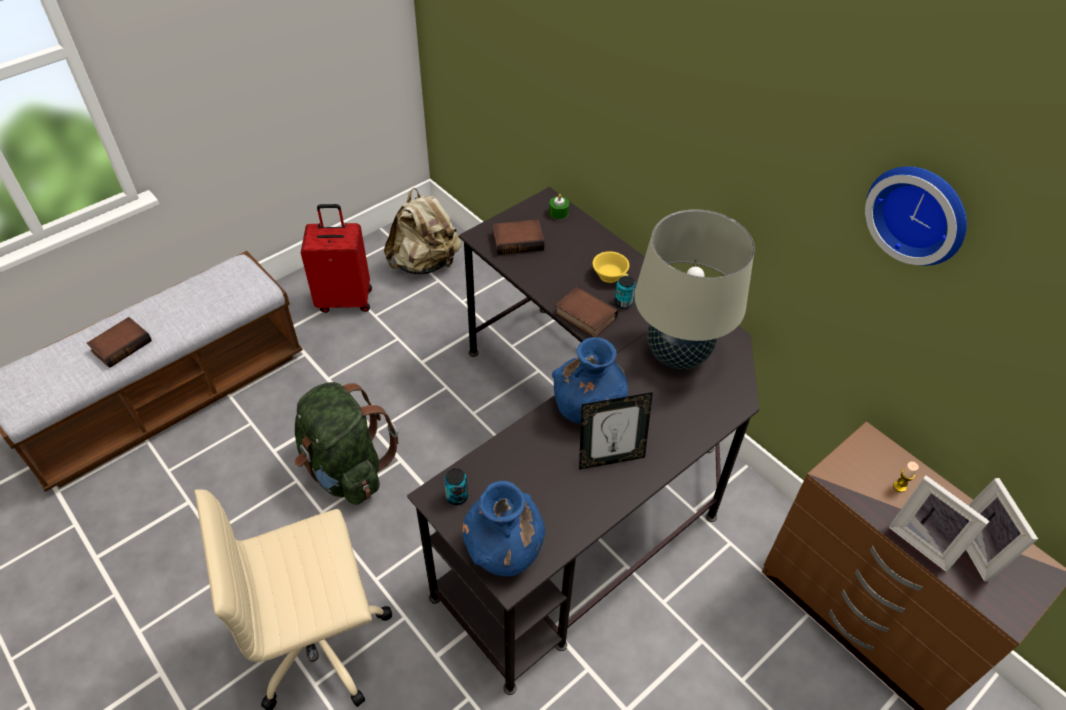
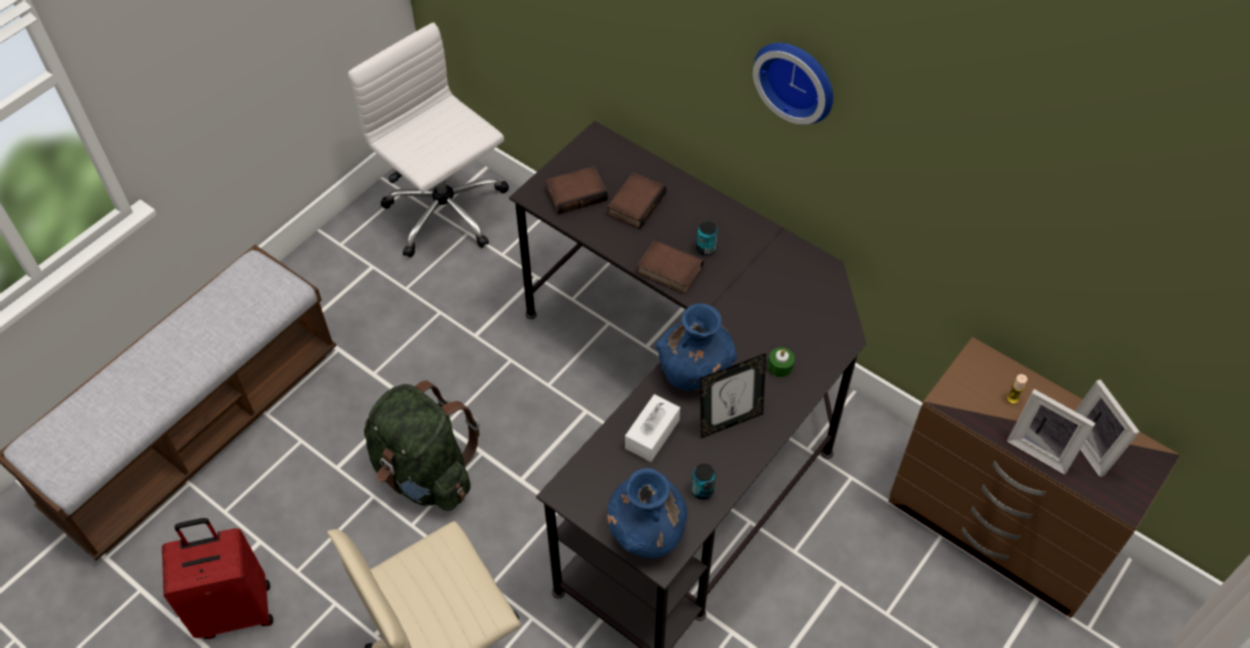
camera: 10 degrees left, 5 degrees up
book [87,317,152,368] -> book moved to [608,172,667,229]
red suitcase [301,204,372,313] -> red suitcase moved to [162,518,273,639]
beige backpack [384,188,461,274] -> white office chair [348,22,509,258]
can [444,468,468,505] -> can moved to [691,464,716,500]
green candle [549,194,569,219] -> green candle moved to [768,347,795,377]
yellow cup [593,251,629,283] -> none
beige table lamp [634,209,755,369] -> none
wall clock [865,166,967,266] -> wall clock moved to [753,43,833,125]
none -> white tissue box [625,394,680,462]

